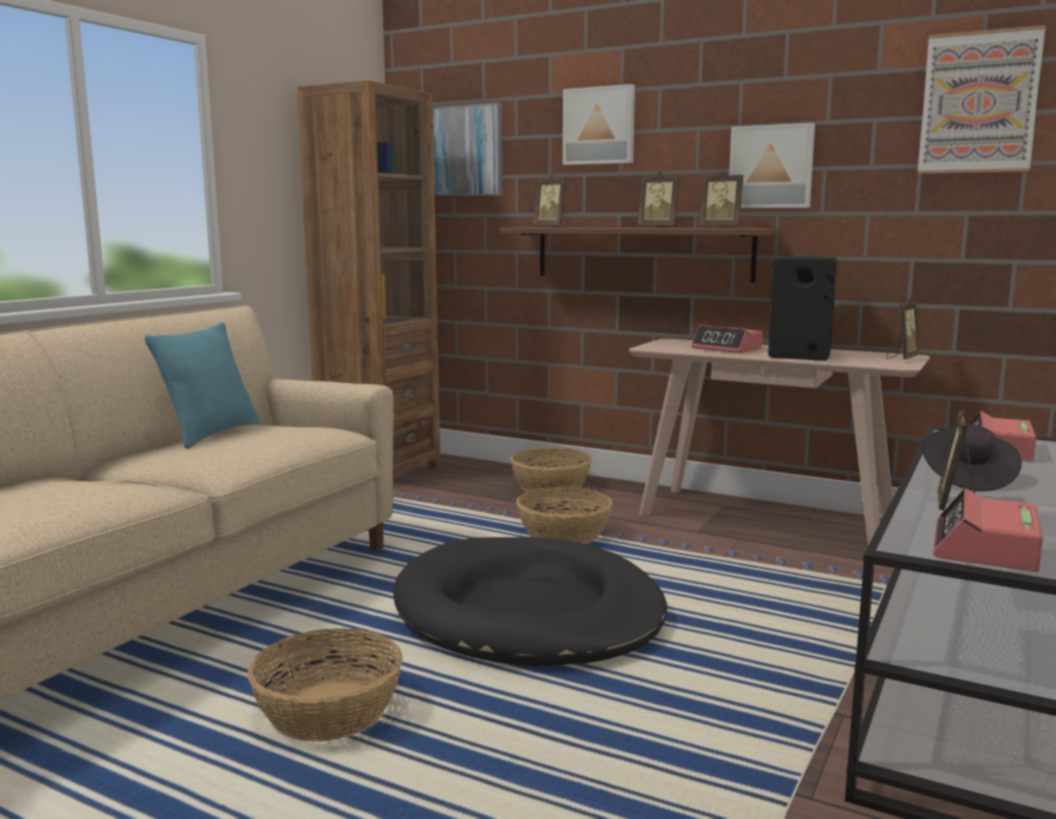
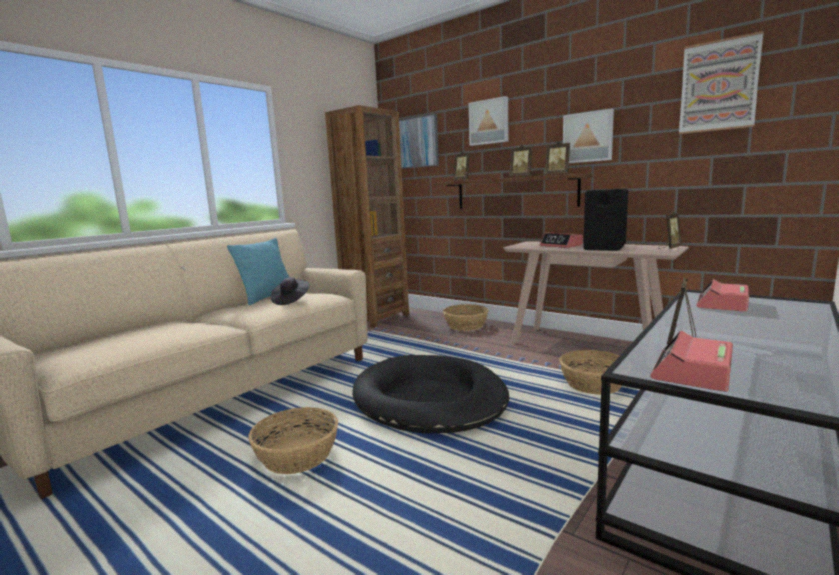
camera: 10 degrees right, 0 degrees up
basket [516,486,613,544] -> basket moved to [559,350,623,395]
black hat [922,425,1022,491] -> black hat moved to [271,277,310,305]

